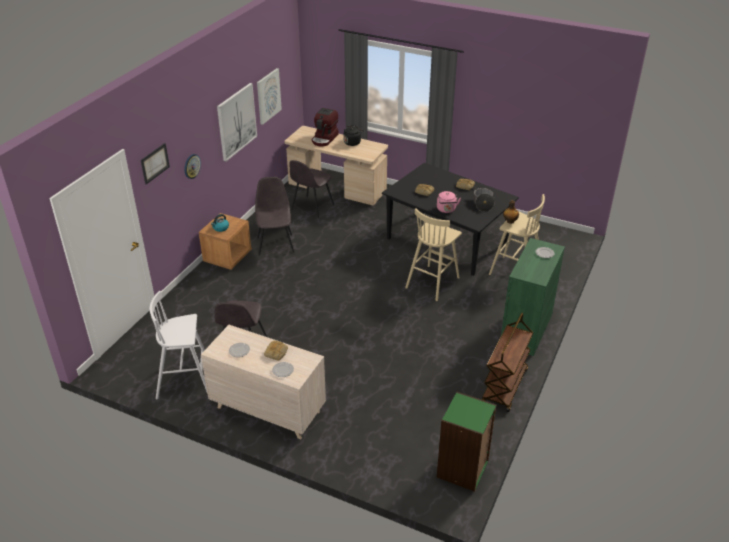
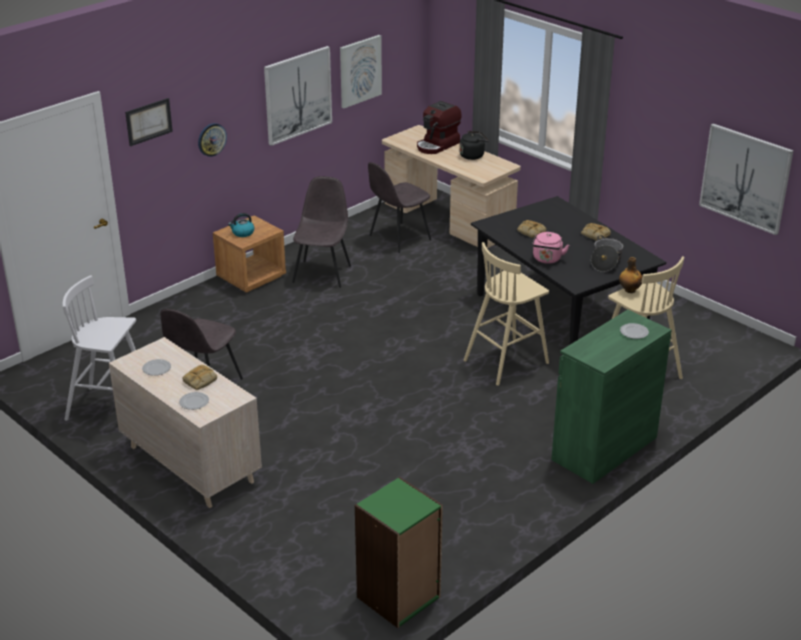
camera: 20 degrees right, 5 degrees down
brown cart [482,313,533,412] -> none
none -> picture [699,124,794,235]

